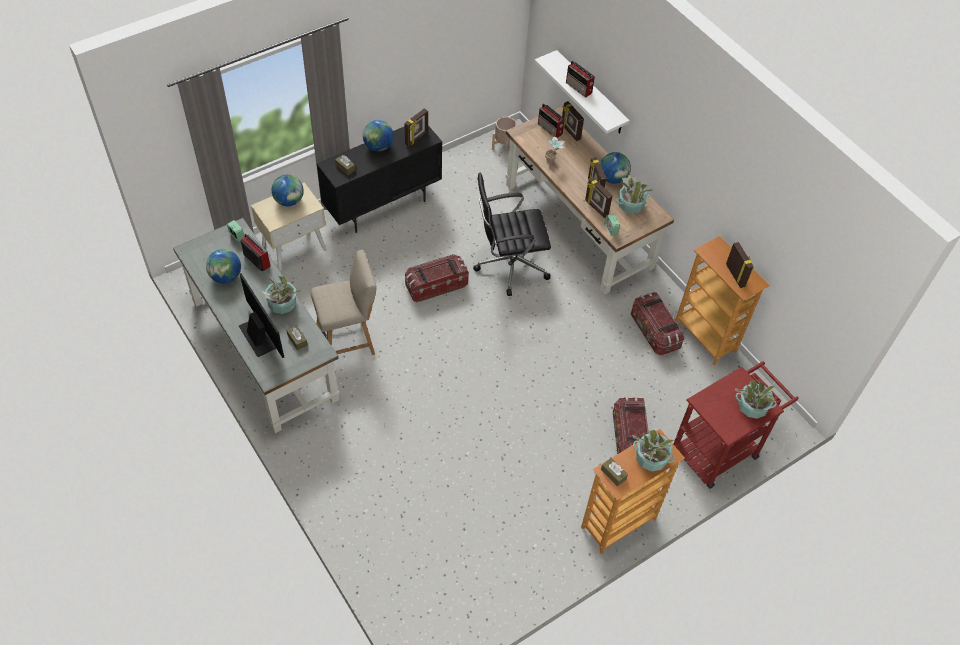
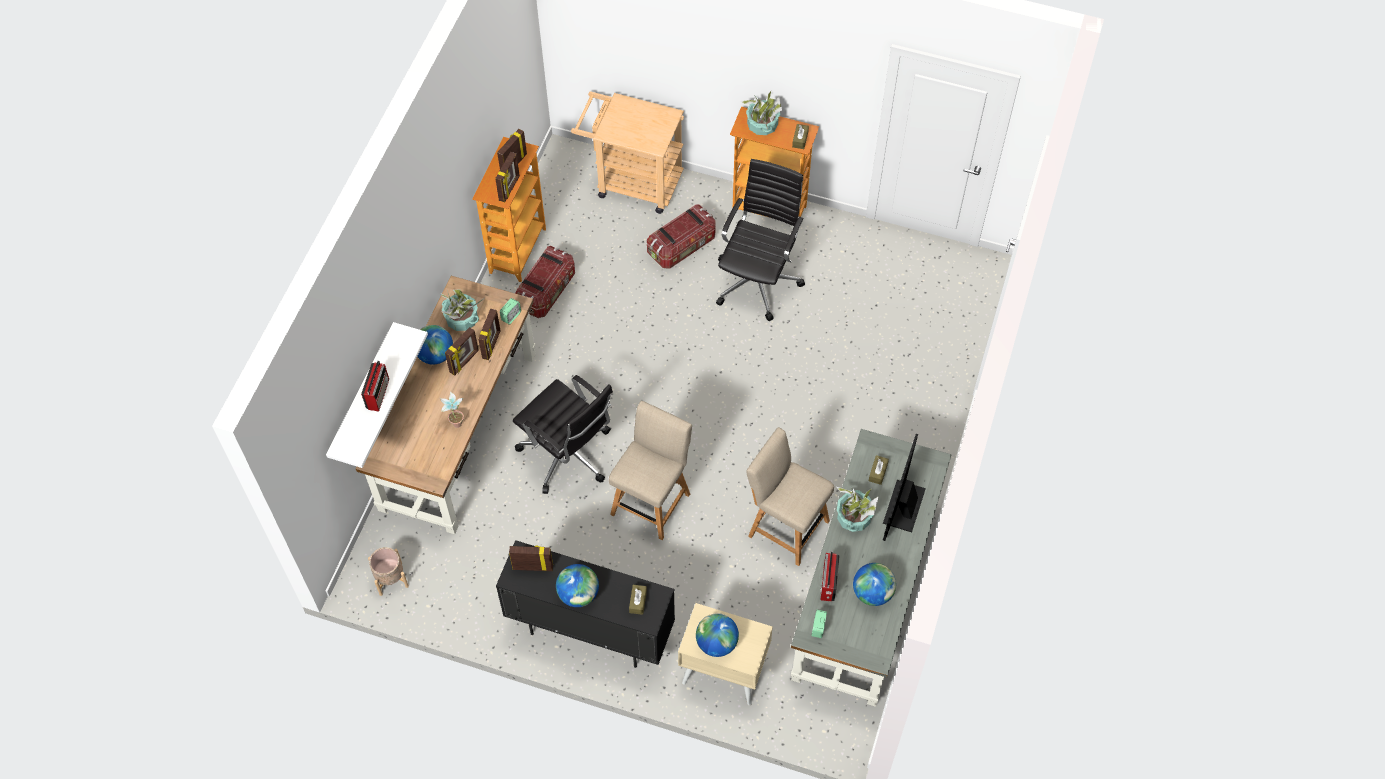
camera: 125 degrees left, 5 degrees up
storage box [405,254,469,302] -> beige chair [609,401,692,540]
radio [538,103,565,138] -> none
picture frame [562,101,584,141] -> picture frame moved to [495,152,520,202]
red cart [673,361,799,489] -> beige cart [571,92,684,214]
potted plant [735,380,777,419] -> none
none -> black office chair [716,159,805,321]

